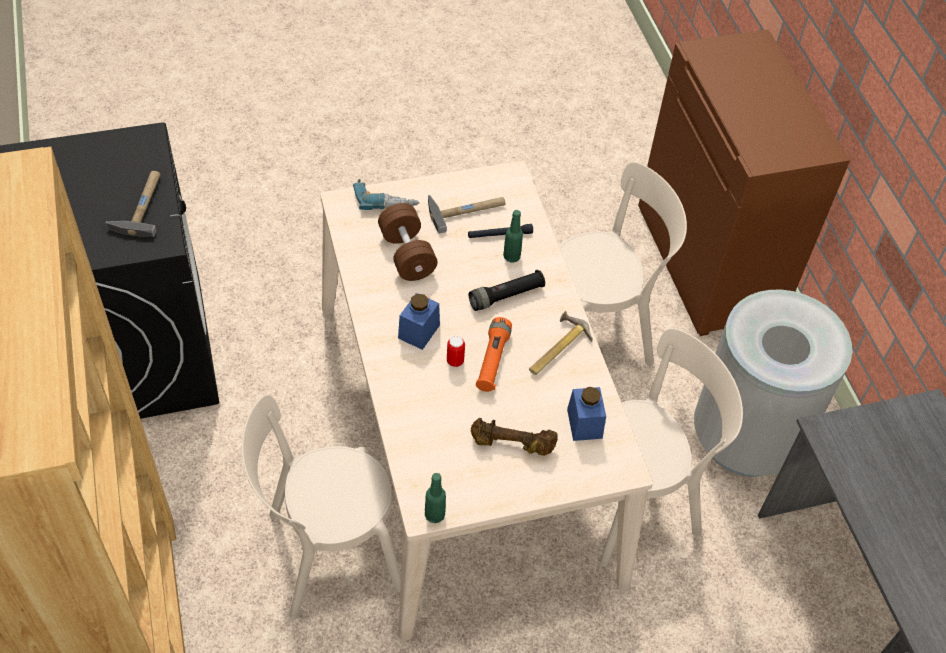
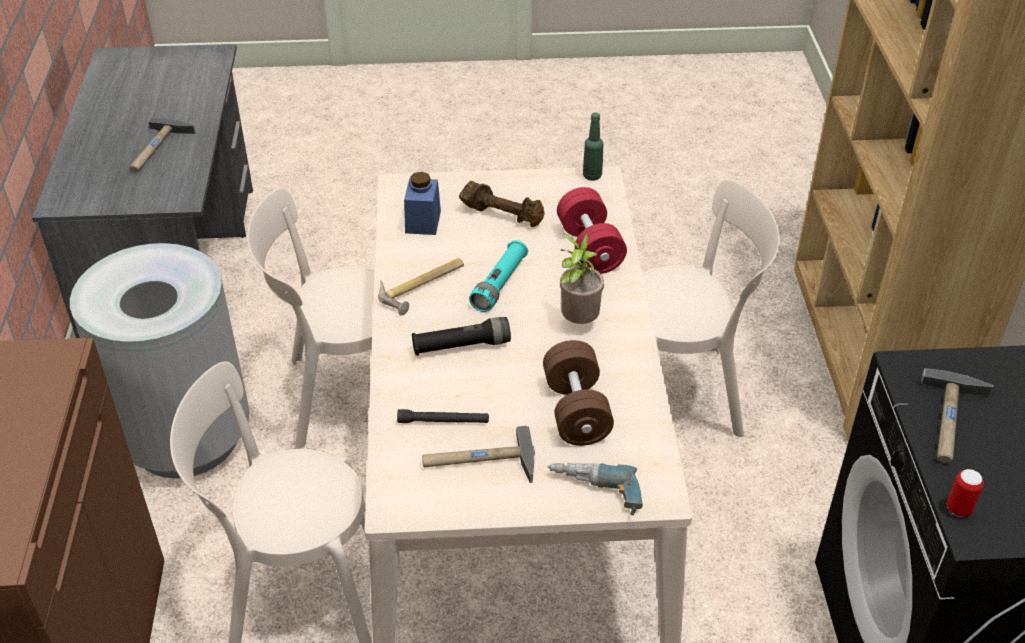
camera: 165 degrees left, 10 degrees down
blue jar [398,293,440,350] -> potted plant [559,232,604,324]
can [447,336,465,367] -> can moved to [947,469,984,517]
orange flashlight [476,317,512,392] -> turquoise flashlight [469,240,528,312]
green bottle [503,210,523,263] -> none
none -> hammer [129,117,196,172]
none -> red dumbbell [557,187,627,274]

